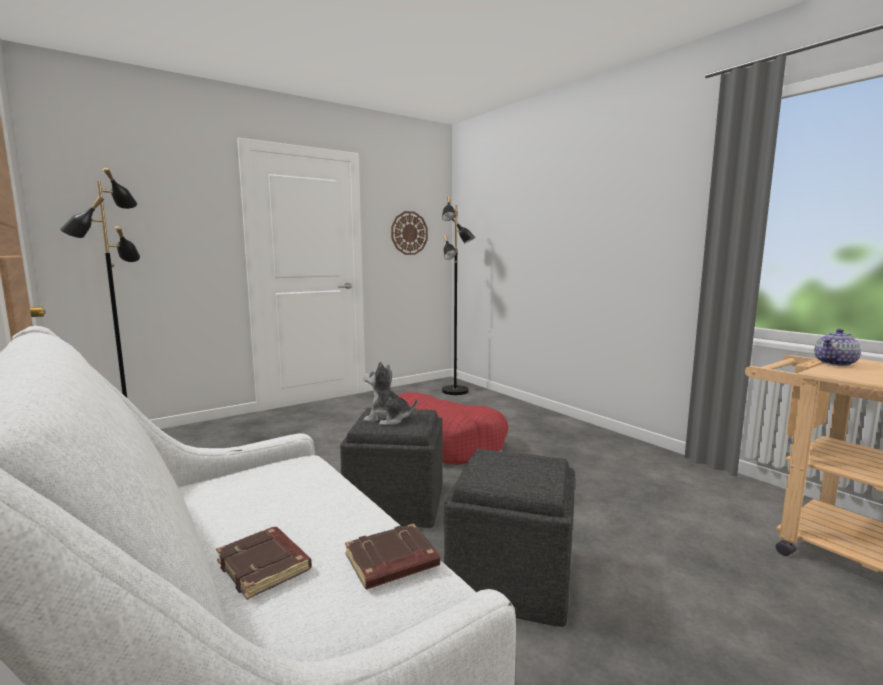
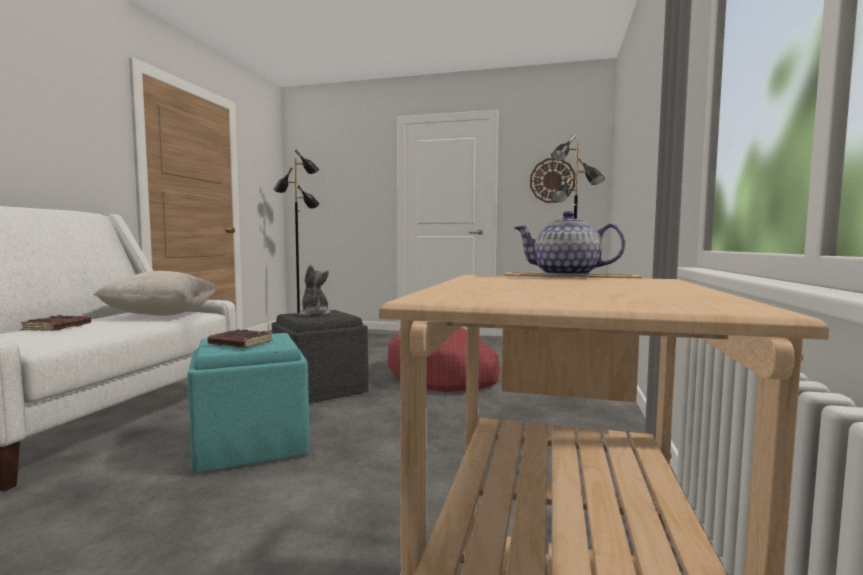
camera: 50 degrees right, 5 degrees down
brown book [345,523,440,589] -> brown book moved to [208,329,273,348]
grey ottoman [444,449,575,627] -> turquoise ottoman [187,333,310,473]
none -> beige pillow [93,271,218,316]

